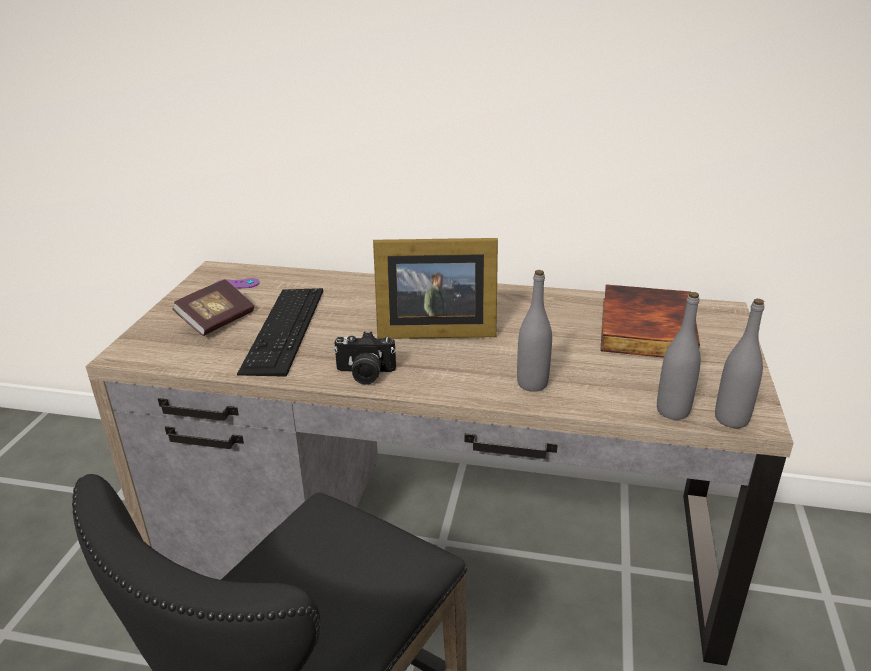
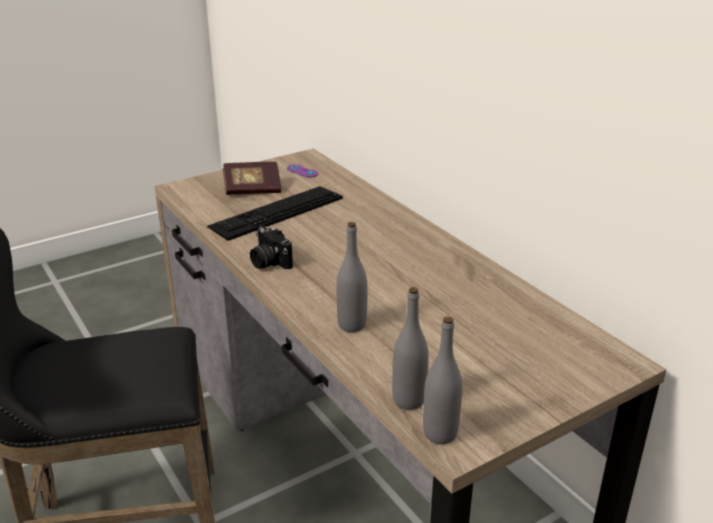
camera: 45 degrees right, 0 degrees up
picture frame [373,238,498,339] -> none
book [600,284,700,358] -> none

